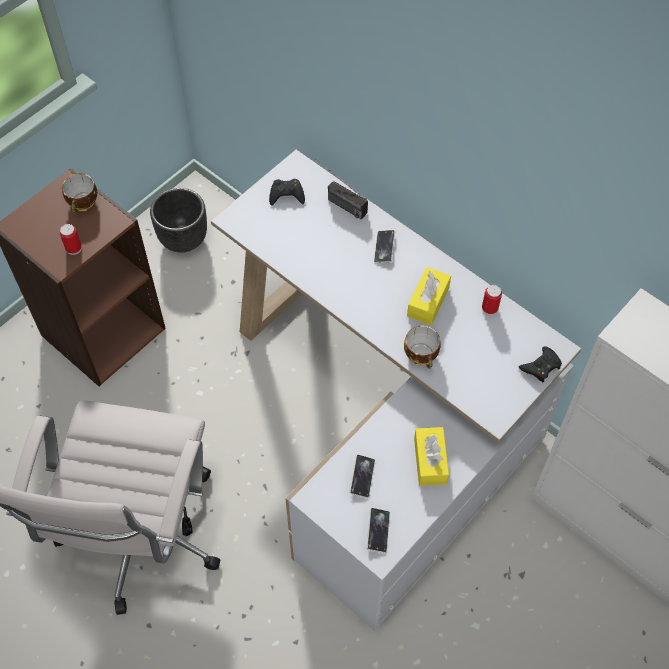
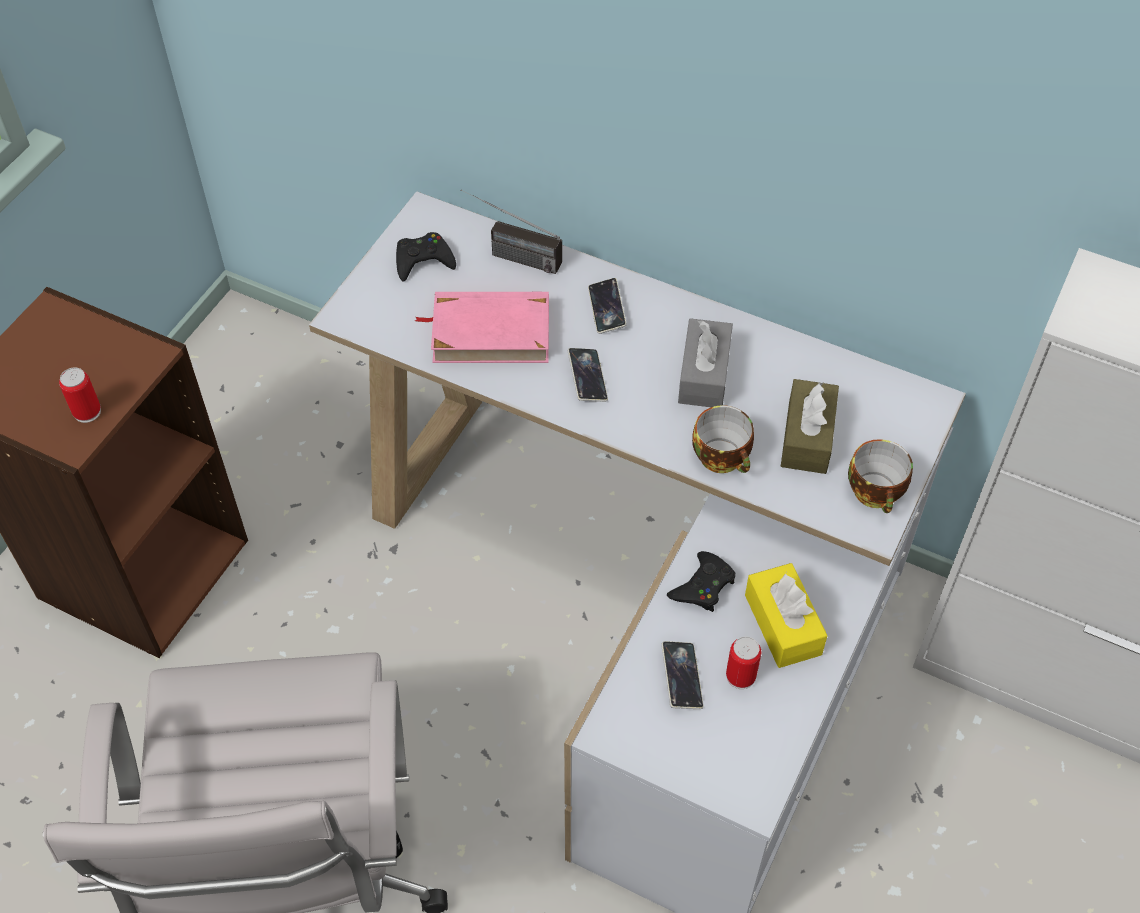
camera: 15 degrees left, 5 degrees down
cup [62,174,97,213] -> cup moved to [848,439,913,513]
black planter [150,188,207,252] -> none
phone [367,508,390,553] -> phone moved to [568,348,608,402]
yellow tissue box [407,267,451,325] -> grey tissue box [678,318,733,407]
can [482,285,502,315] -> can moved to [726,636,761,689]
black game controller [519,346,562,382] -> black game controller moved to [667,551,736,612]
none -> pink book [415,292,549,363]
none -> brown tissue box [781,379,839,474]

